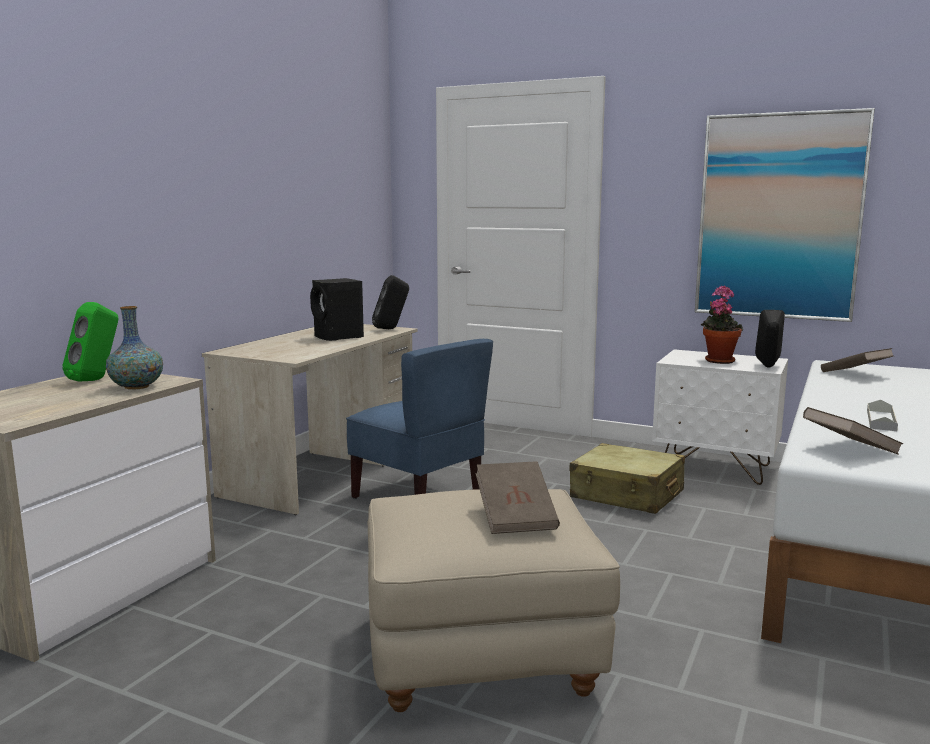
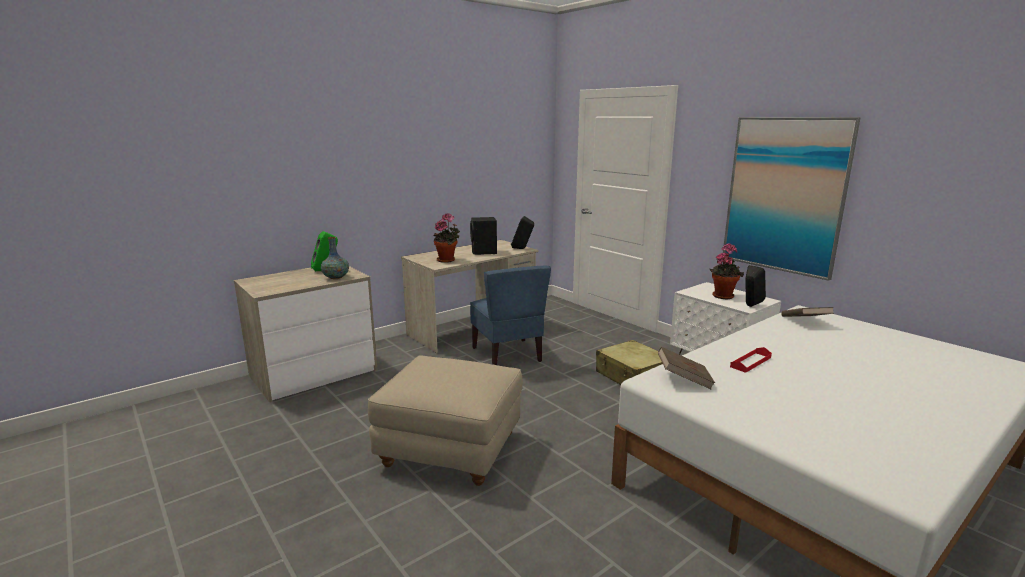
camera: 25 degrees right, 5 degrees up
brown book [476,461,560,534] -> none
grey tray [867,400,898,431] -> red tray [730,347,772,373]
none -> potted plant [433,213,460,263]

